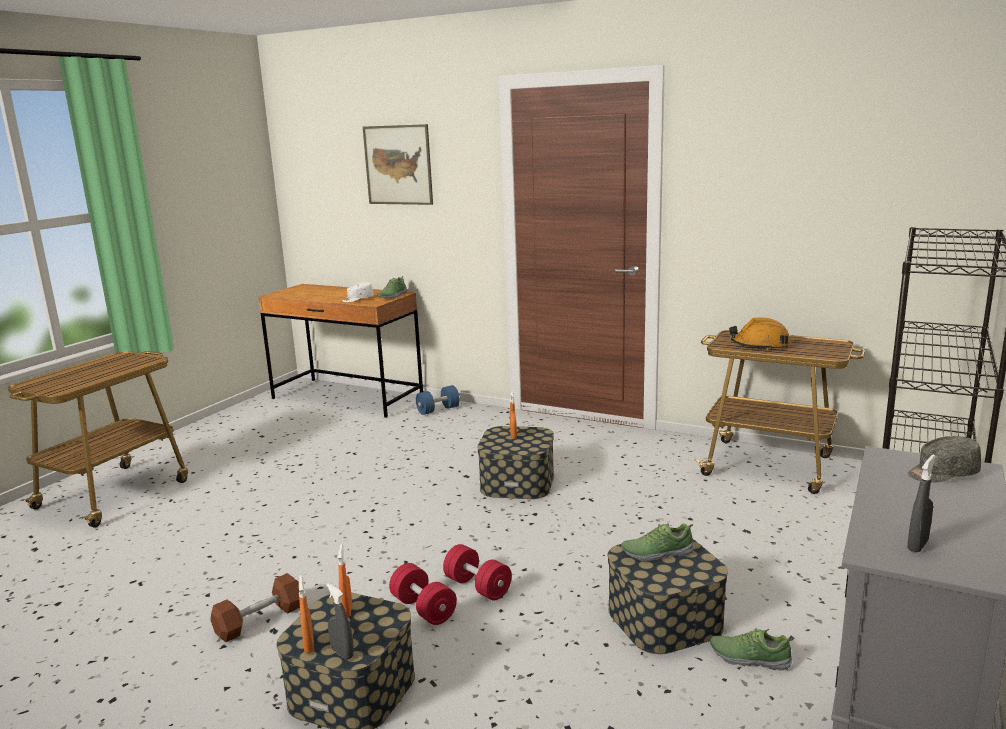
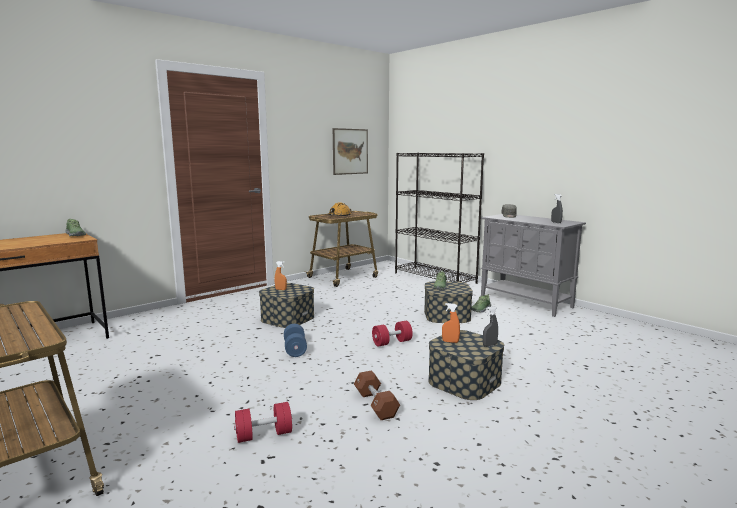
camera: 70 degrees left, 5 degrees down
orange spray bottle [299,575,314,654] -> none
white cap [343,282,374,302] -> none
picture [363,124,433,205] -> picture moved to [333,128,368,175]
red dumbbell [389,563,457,625] -> red dumbbell moved to [234,402,292,443]
blue dumbbell [416,385,460,415] -> blue dumbbell moved to [284,324,307,357]

